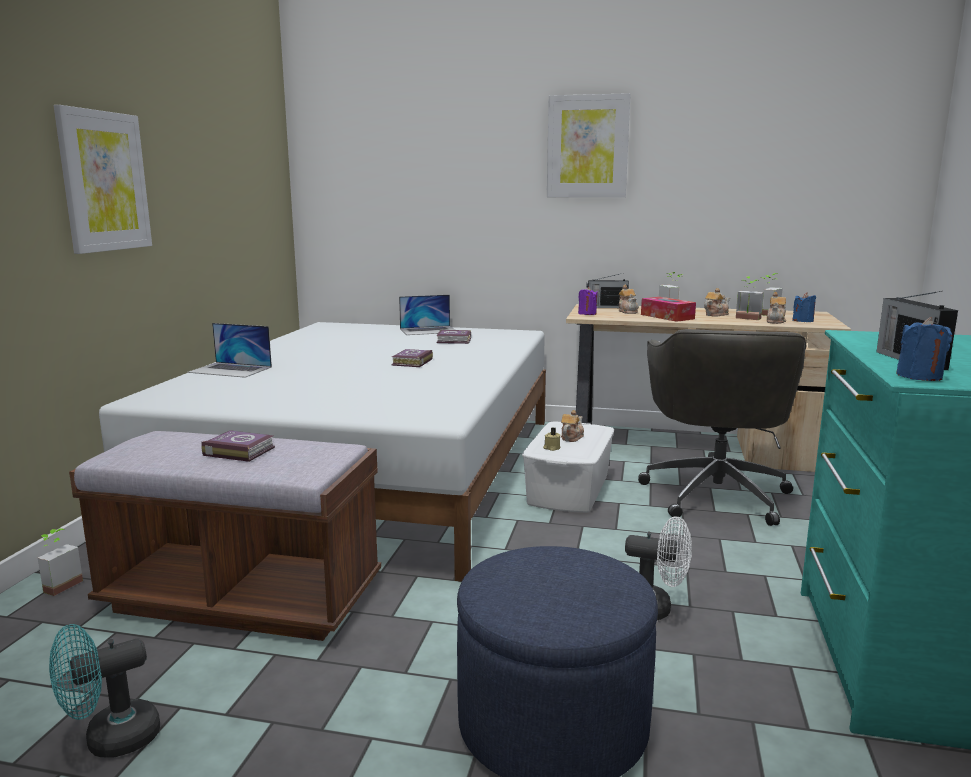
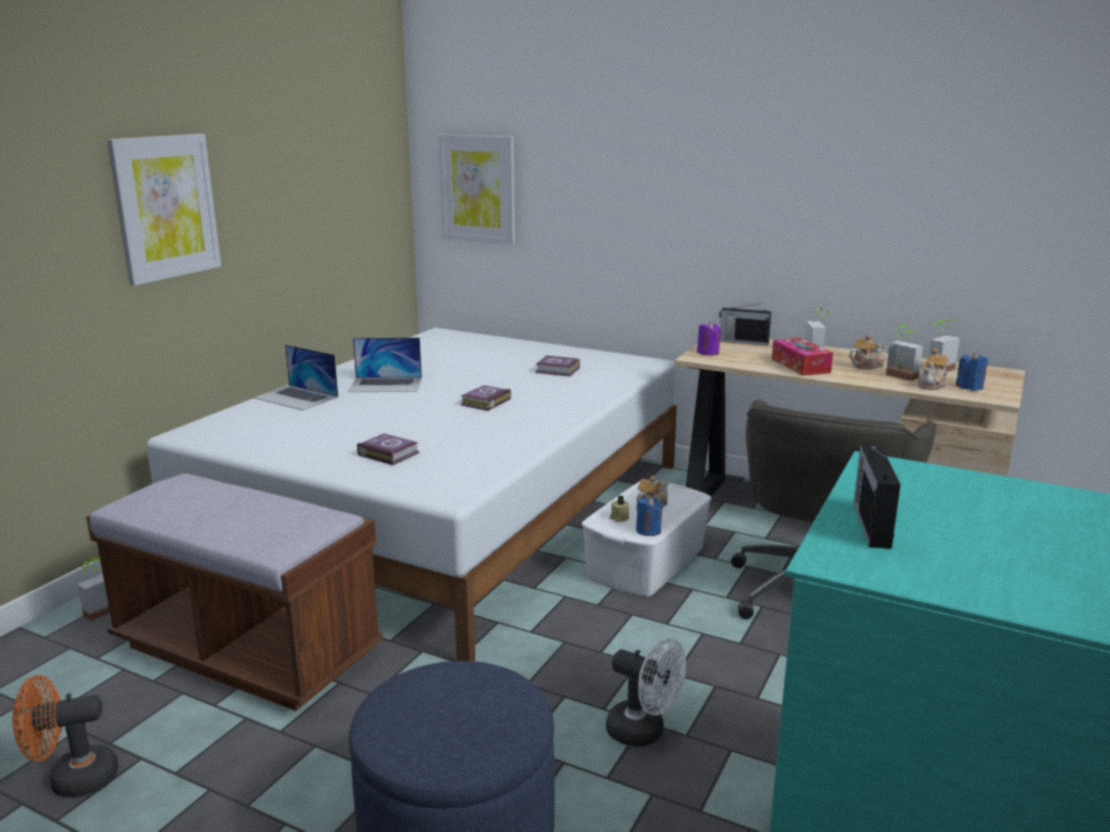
camera: 15 degrees right, 5 degrees up
turquoise fan [49,624,160,757] -> orange fan [13,675,118,798]
book [201,430,275,462] -> book moved to [357,434,419,465]
laptop [399,295,455,335] -> laptop moved to [348,338,422,392]
picture [547,93,631,197] -> picture moved to [438,134,515,244]
teapot [619,285,639,314] -> none
blue candle [896,317,952,381] -> blue candle moved to [636,497,663,536]

